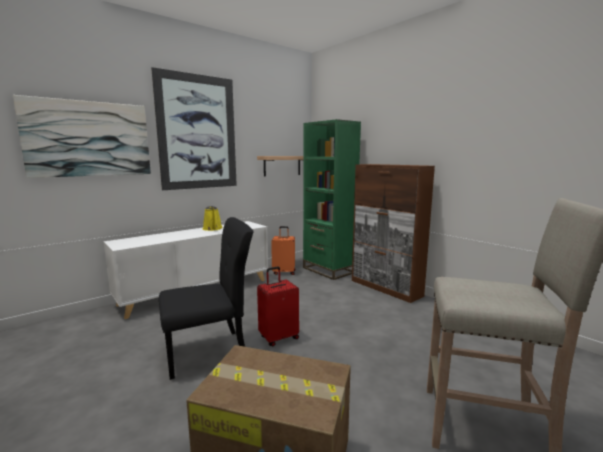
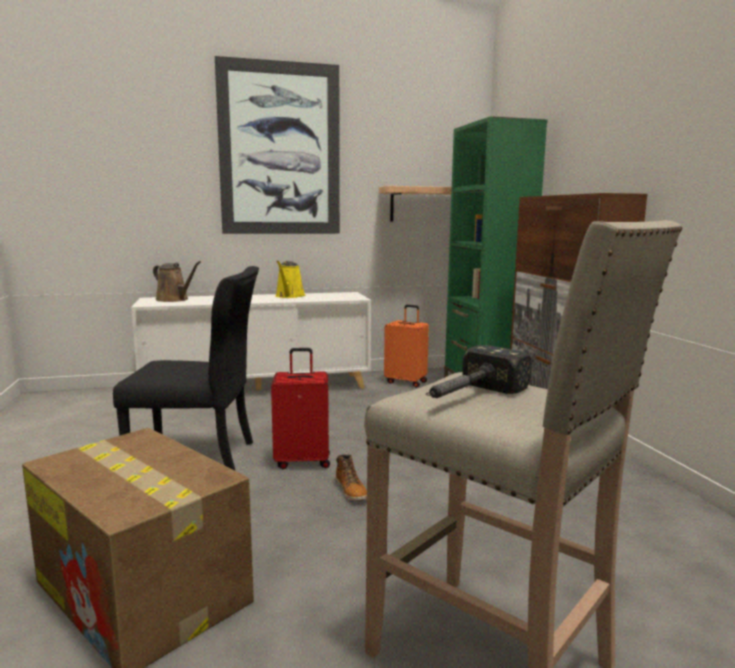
camera: 25 degrees right, 0 degrees up
picture [13,95,151,178] -> none
none -> brown watering can [153,261,201,302]
none -> boot [336,454,367,501]
none -> hammer [426,345,532,398]

